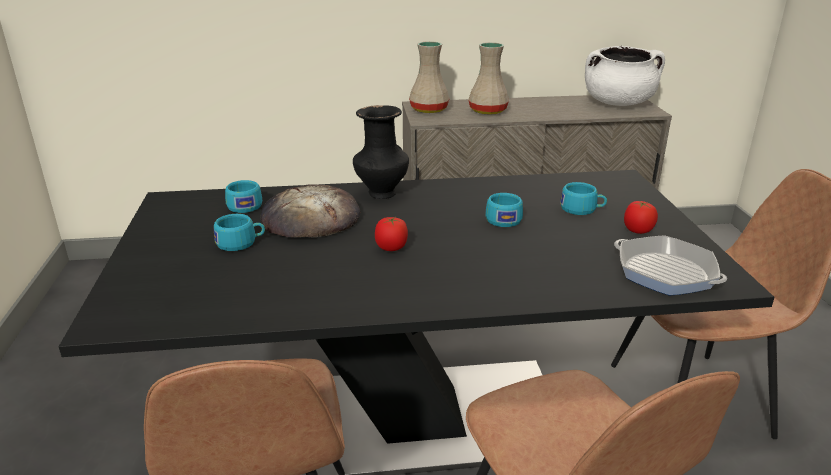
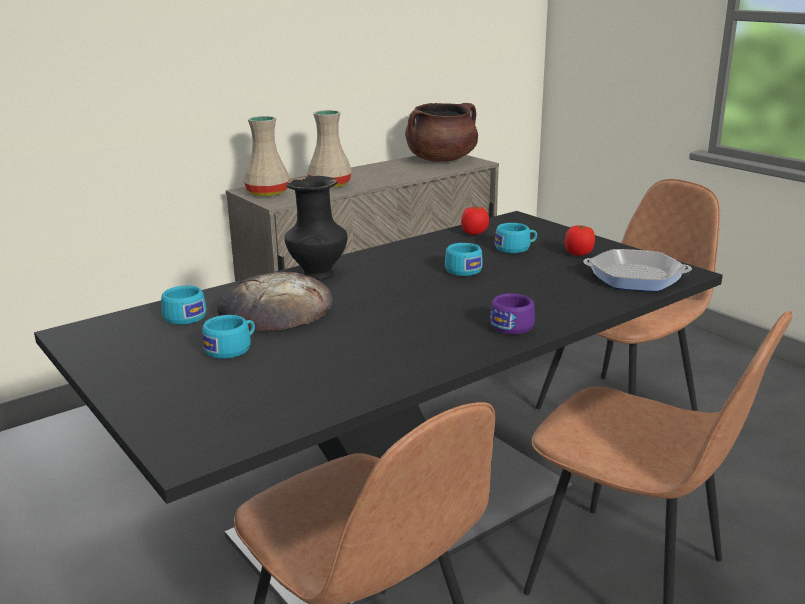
camera: 30 degrees left, 5 degrees down
tomato [375,217,408,251] -> tomato moved to [461,206,489,235]
white cooking pot [585,46,665,106] -> brown cooking pot [405,103,478,162]
none -> purple cup [490,293,535,334]

